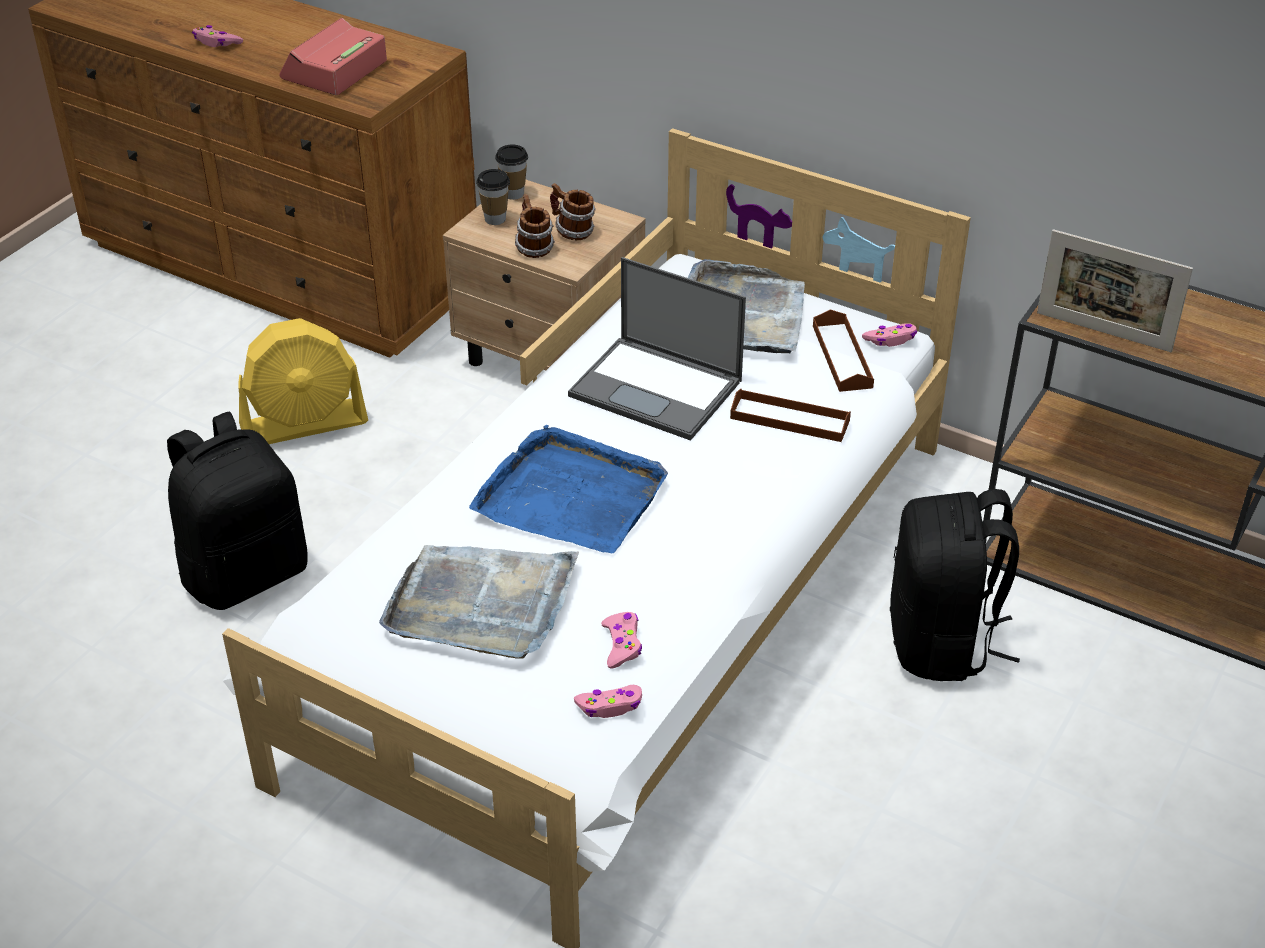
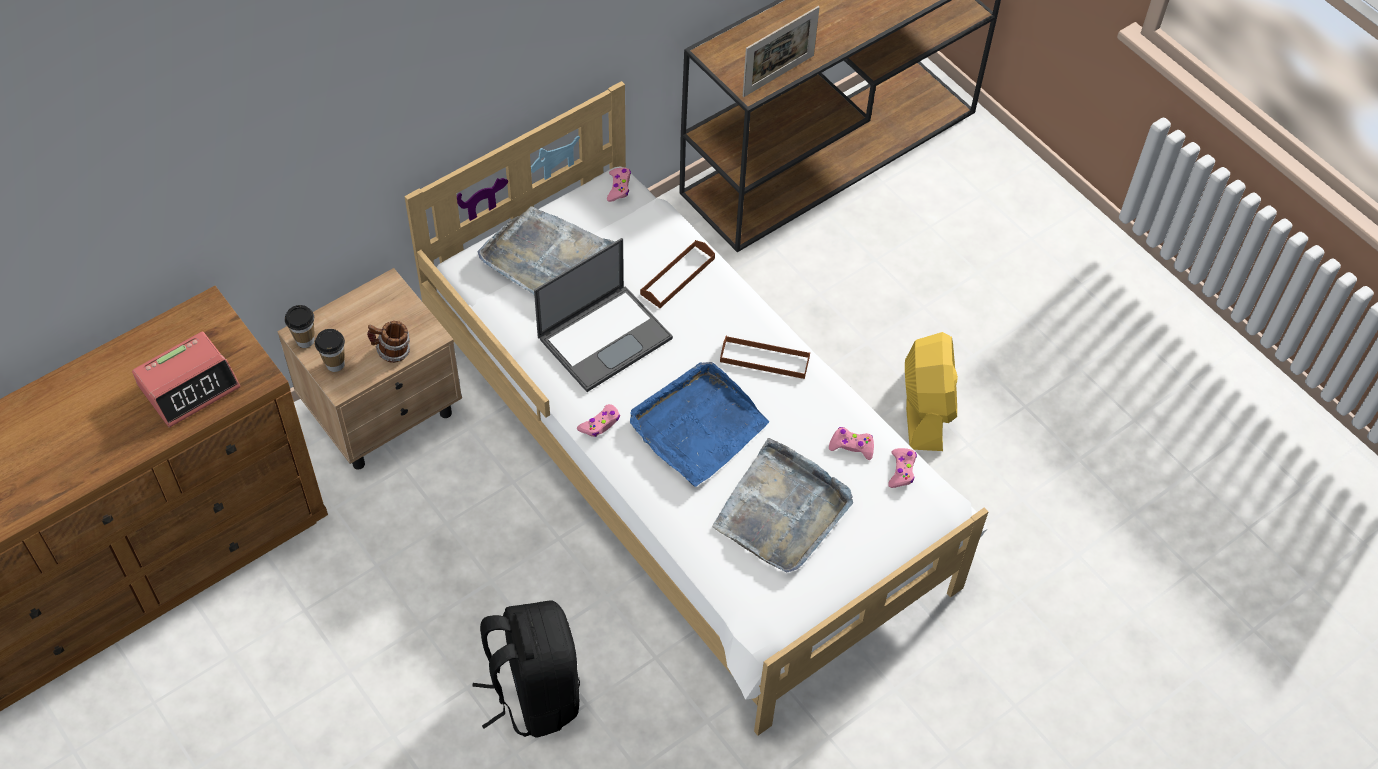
camera: 70 degrees left, 15 degrees up
pink game controller [192,25,243,47] -> pink game controller moved to [577,404,620,437]
yellow fan [238,318,368,444] -> yellow fan moved to [905,332,958,451]
alarm clock [279,18,387,95] -> alarm clock turned 90 degrees counterclockwise [132,332,240,428]
mug [550,183,596,240] -> none
brown tray [813,309,874,392] -> brown tray moved to [720,336,810,379]
black backpack [890,489,1020,681] -> none

